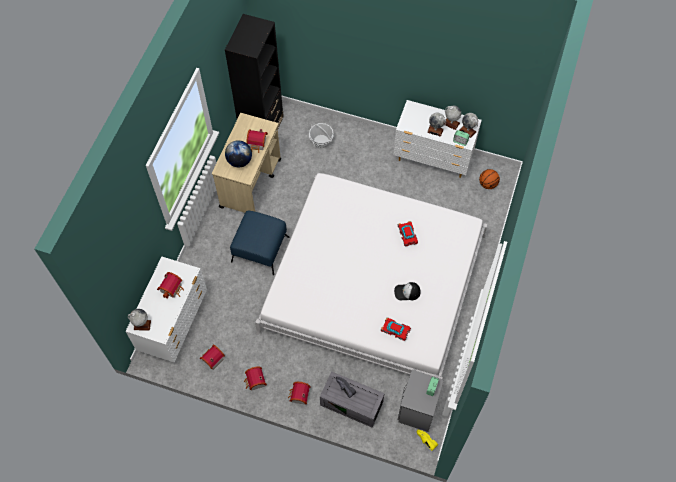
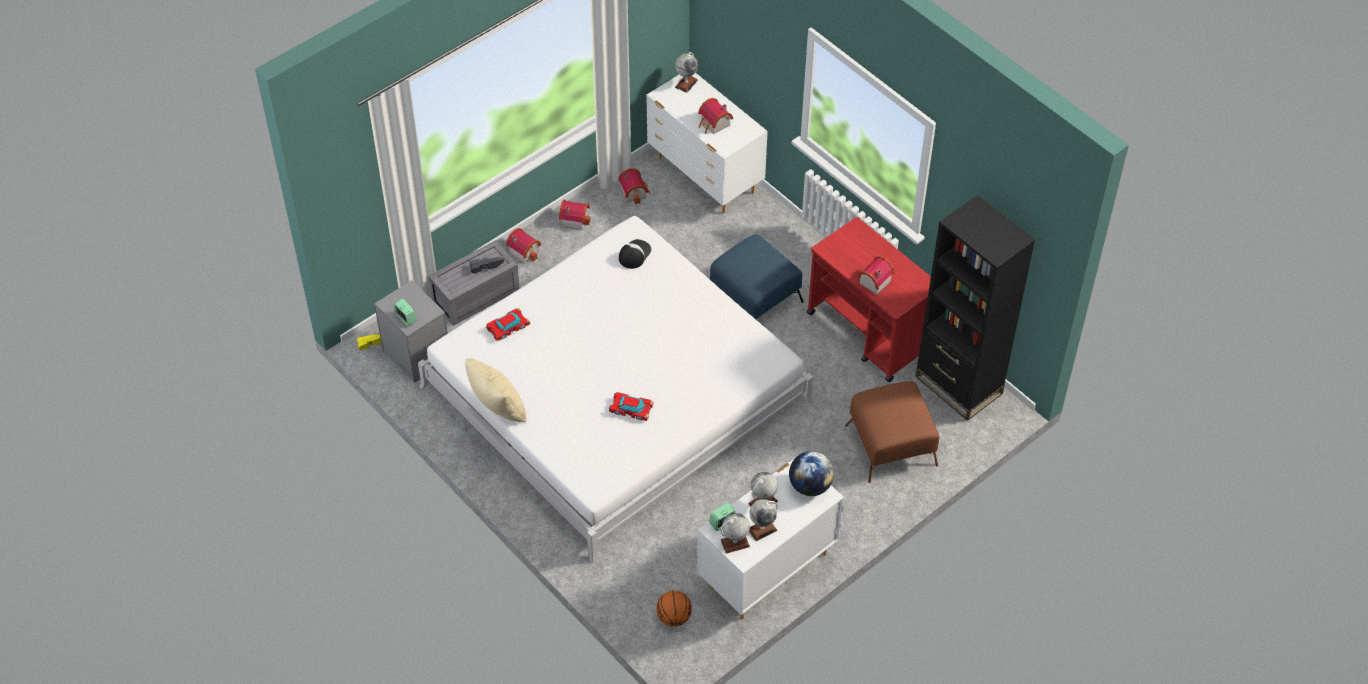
camera: 120 degrees right, 10 degrees down
beige cart [212,113,281,213] -> red cart [807,217,931,382]
globe [225,140,252,167] -> globe moved to [789,451,834,496]
basket [309,123,334,148] -> brown ottoman [845,381,939,483]
cap [394,282,421,300] -> cap moved to [619,239,651,269]
none -> beige pillow [465,358,527,423]

